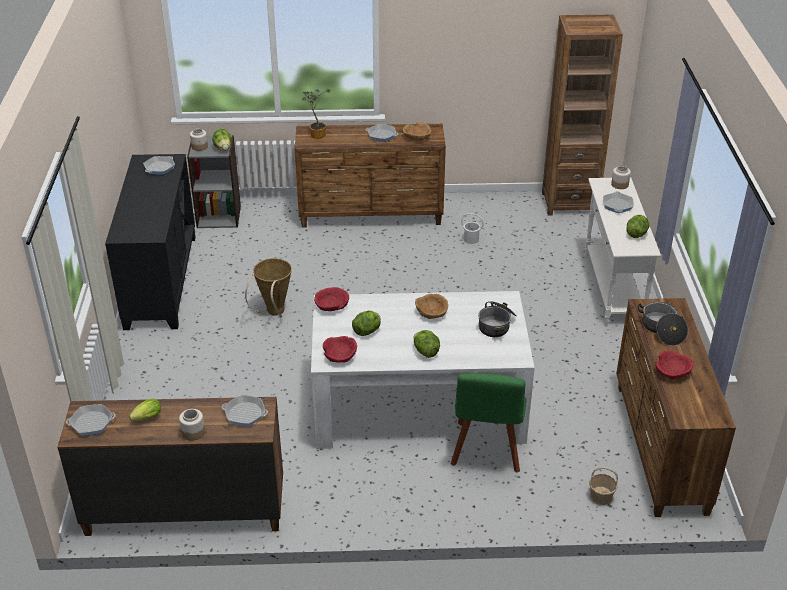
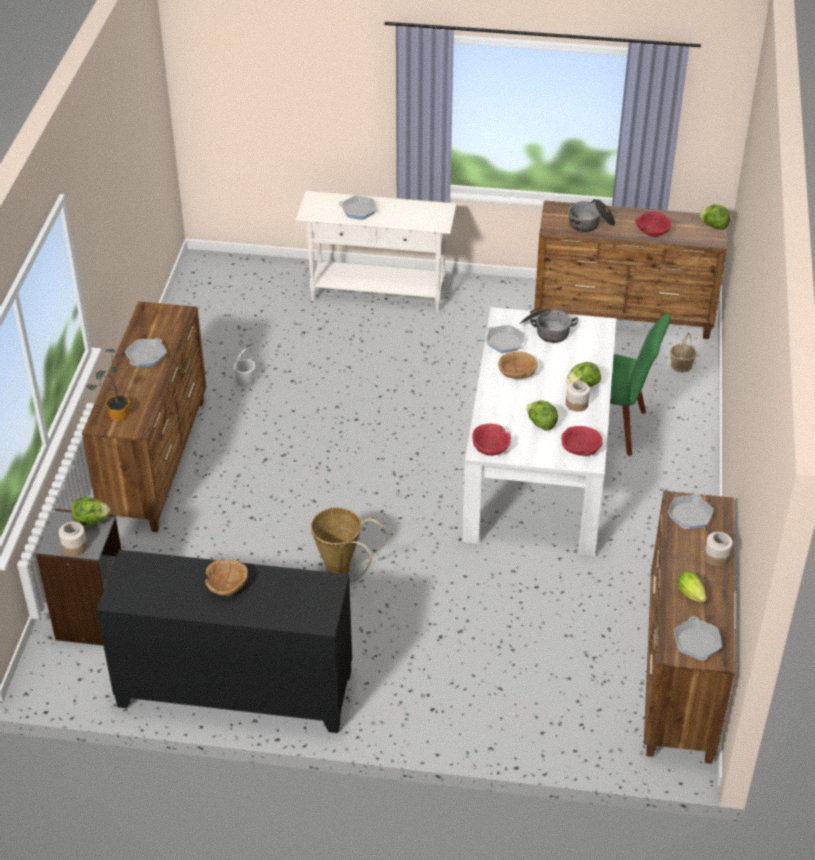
camera: 80 degrees left, 5 degrees up
frying pan [143,156,175,175] -> frying pan moved to [486,325,525,353]
brown bowl [403,122,432,141] -> brown bowl moved to [205,560,248,596]
brown bookcase [542,15,623,215] -> none
jar [611,166,631,189] -> jar moved to [566,381,590,412]
lettuce [626,215,650,238] -> lettuce moved to [699,204,730,230]

